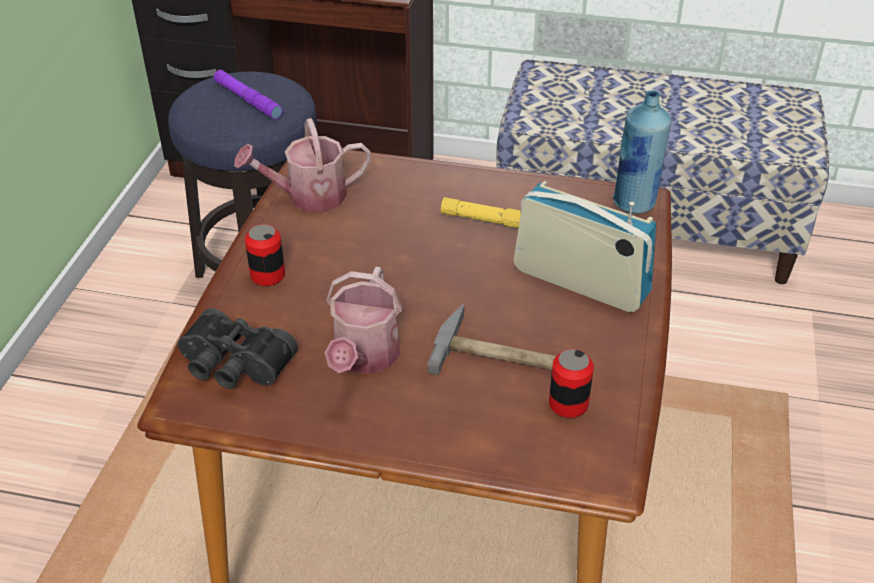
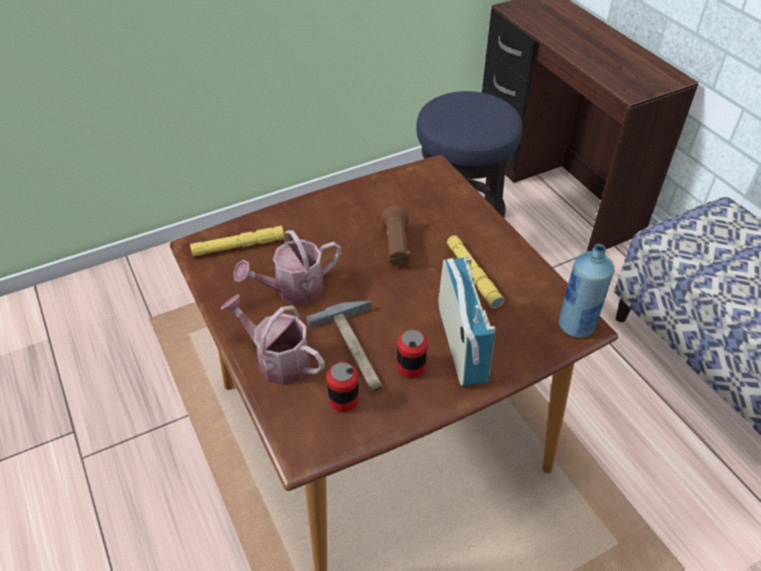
camera: 50 degrees right, 5 degrees up
black binoculars [177,308,298,389] -> yellow flashlight [190,226,284,257]
purple flashlight [214,70,283,119] -> none
watering can [234,118,371,212] -> watering can moved to [221,294,325,385]
can [245,224,285,286] -> can moved to [397,330,428,378]
none -> brown flashlight [381,206,411,266]

